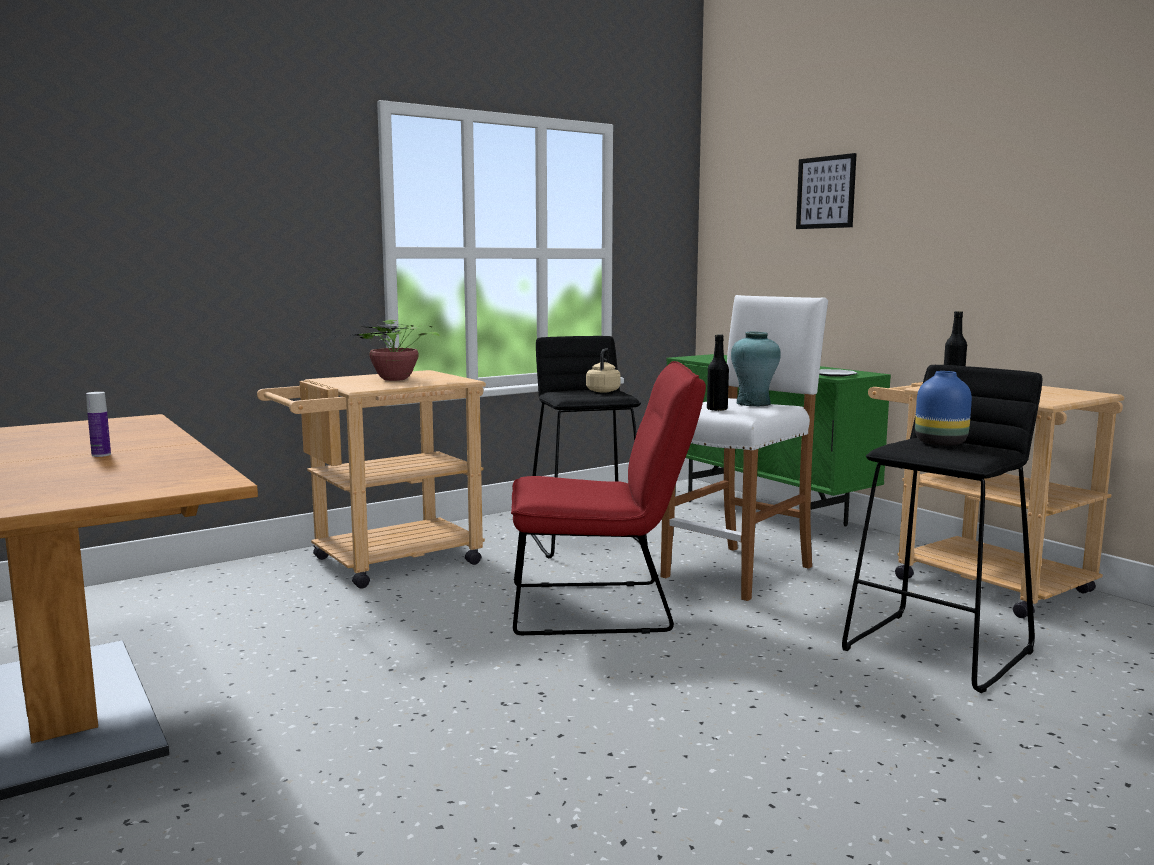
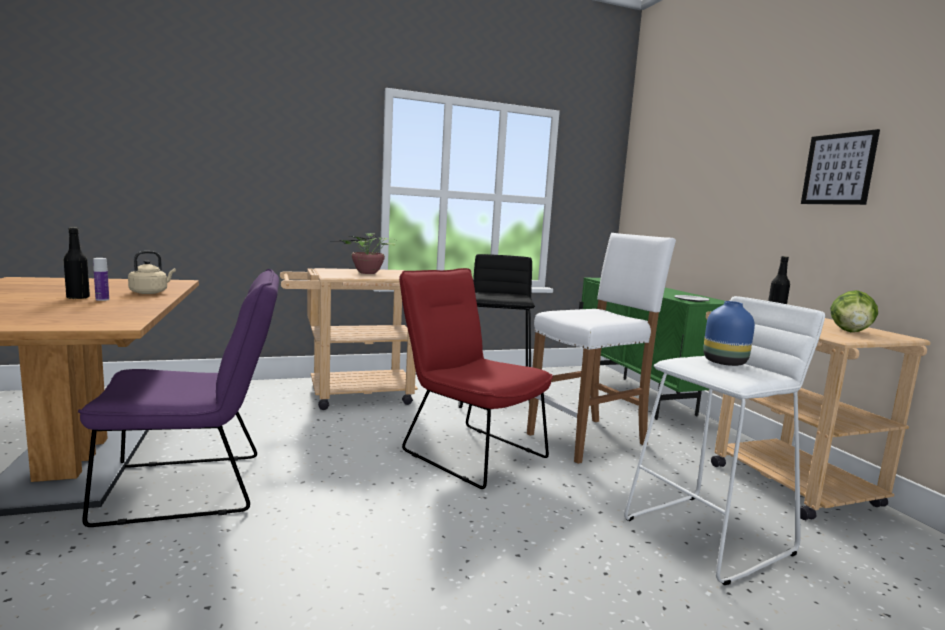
camera: 15 degrees right, 0 degrees up
red chair [511,361,706,635] -> red chair turned 150 degrees counterclockwise [399,268,553,489]
beige kettle [586,348,621,393] -> beige kettle moved to [128,251,176,294]
black bottle [707,334,729,411] -> black bottle moved to [63,227,90,299]
turquoise vase [731,332,781,406] -> none
picture [796,153,857,229] -> picture moved to [801,129,880,205]
black stool [842,365,1042,693] -> white stool [624,296,825,585]
none -> purple chair [78,269,279,527]
none -> lettuce [830,290,878,332]

